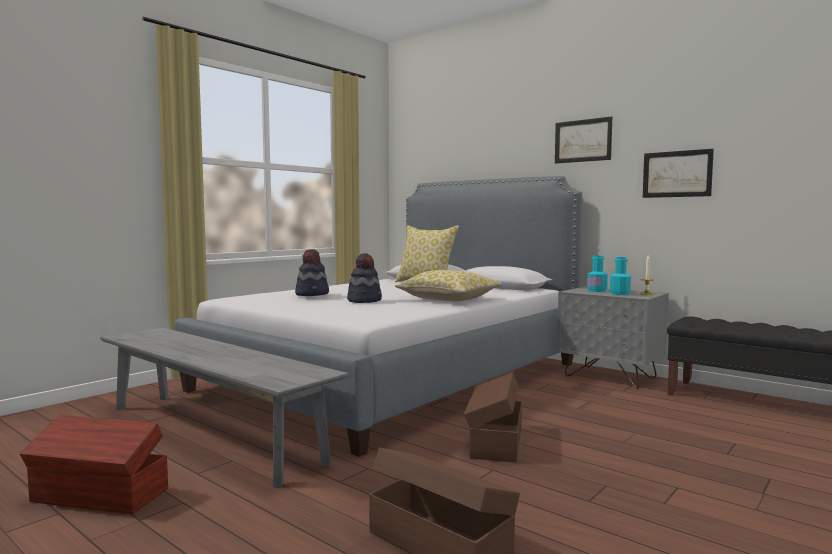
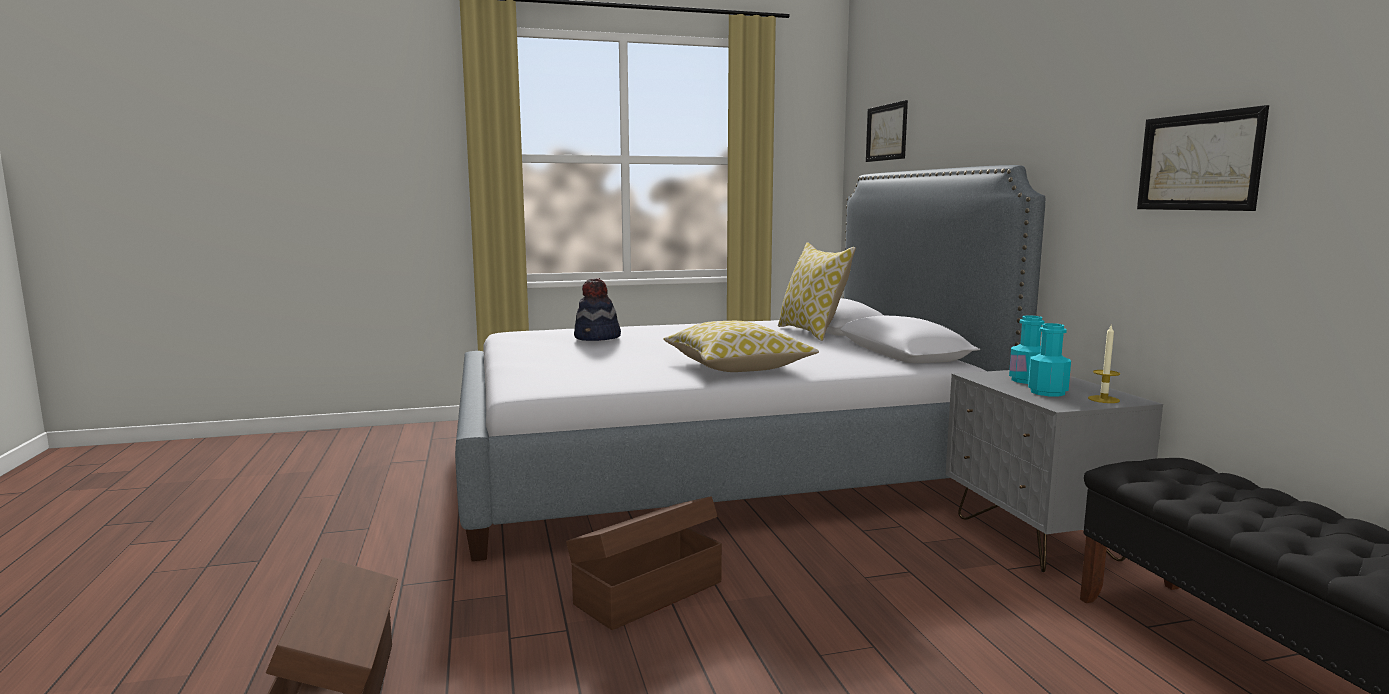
camera: 35 degrees right, 5 degrees up
brown storage box [20,415,168,514] -> none
grey bench [100,328,348,487] -> none
hat [347,253,382,303] -> none
picture [555,117,612,164] -> picture moved to [866,100,908,162]

